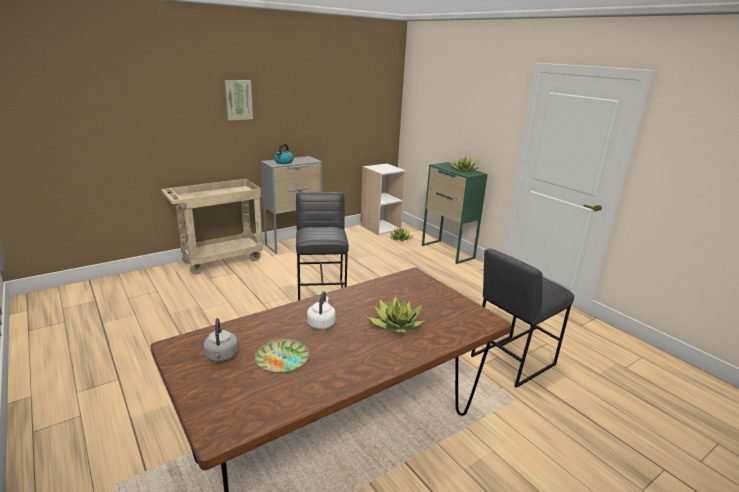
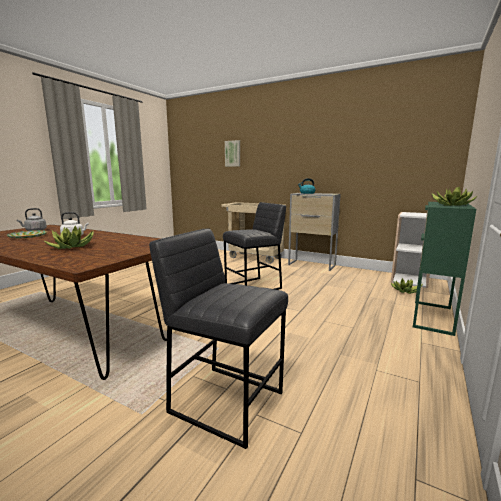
camera: 65 degrees right, 10 degrees down
picture [224,80,253,120] -> picture moved to [225,140,240,167]

